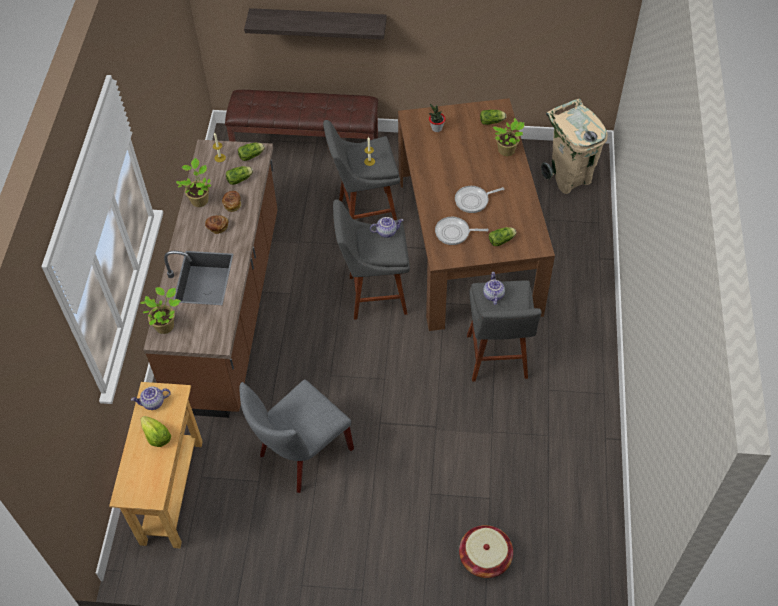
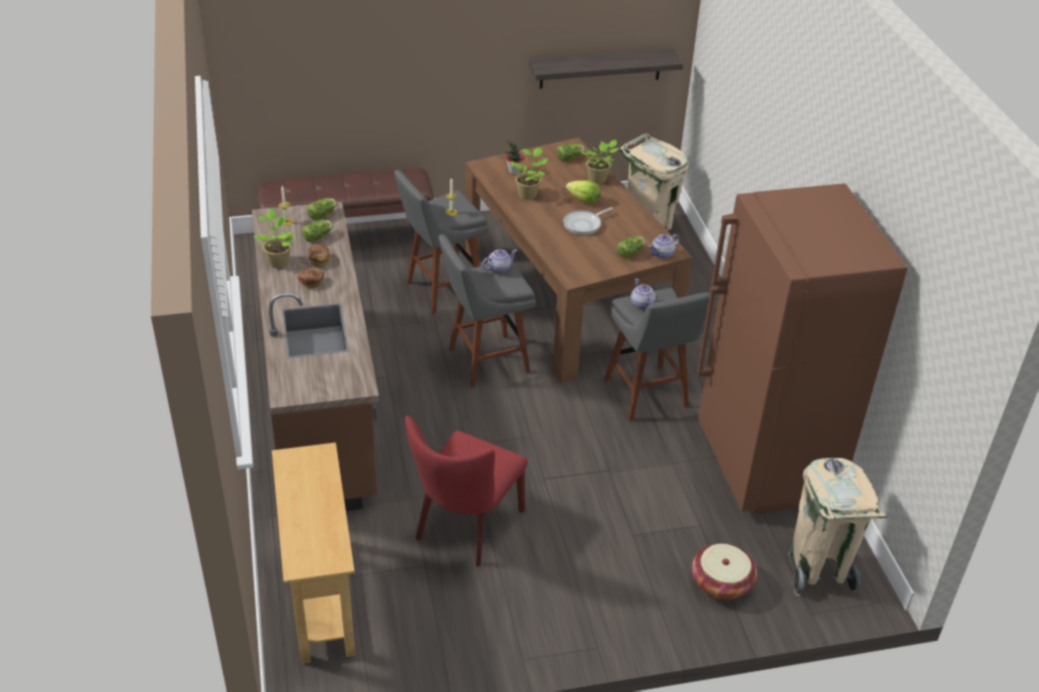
camera: 20 degrees left, 15 degrees down
teapot [131,387,171,410] -> teapot moved to [649,234,679,259]
potted plant [141,287,180,334] -> potted plant moved to [510,147,547,200]
lettuce [141,416,171,447] -> lettuce moved to [565,180,601,204]
grey chair [240,379,354,493] -> red chair [405,416,528,567]
shelf [244,8,387,40] -> shelf moved to [529,49,683,89]
frying pan [435,217,489,245] -> none
none -> brown fridge [696,183,907,514]
none -> beige trash can [789,458,887,596]

